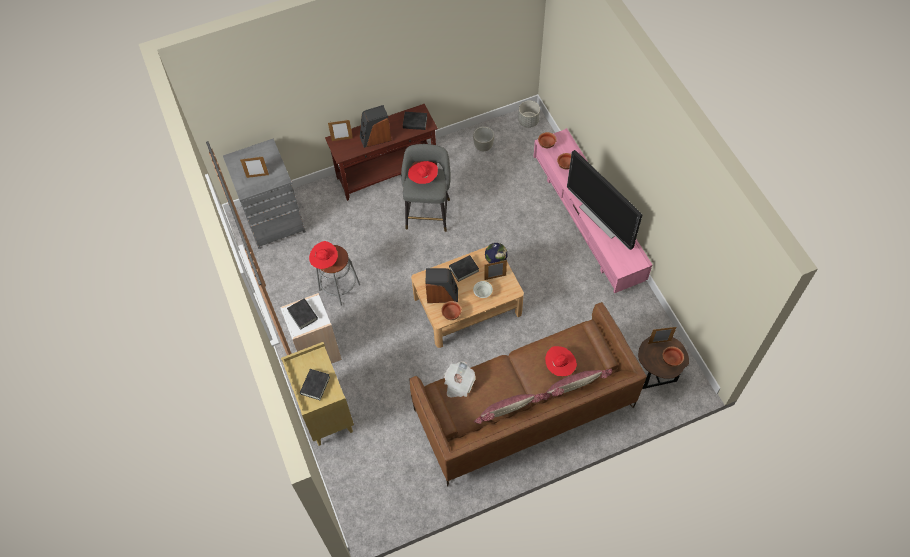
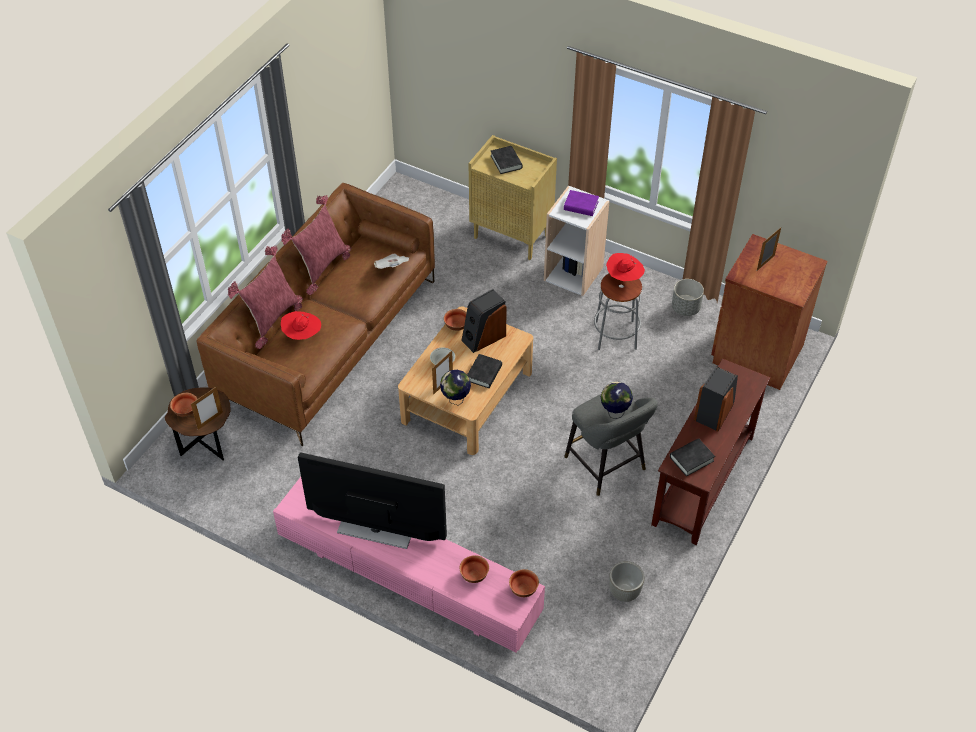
camera: 140 degrees right, 10 degrees down
grey dresser [223,139,306,249] -> brown dresser [711,234,828,390]
black book [287,299,318,330] -> purple book [564,190,599,216]
picture frame [328,120,353,141] -> none
red hat [408,161,438,184] -> globe [601,382,633,419]
grey planter [518,101,540,128] -> grey planter moved to [672,279,704,316]

